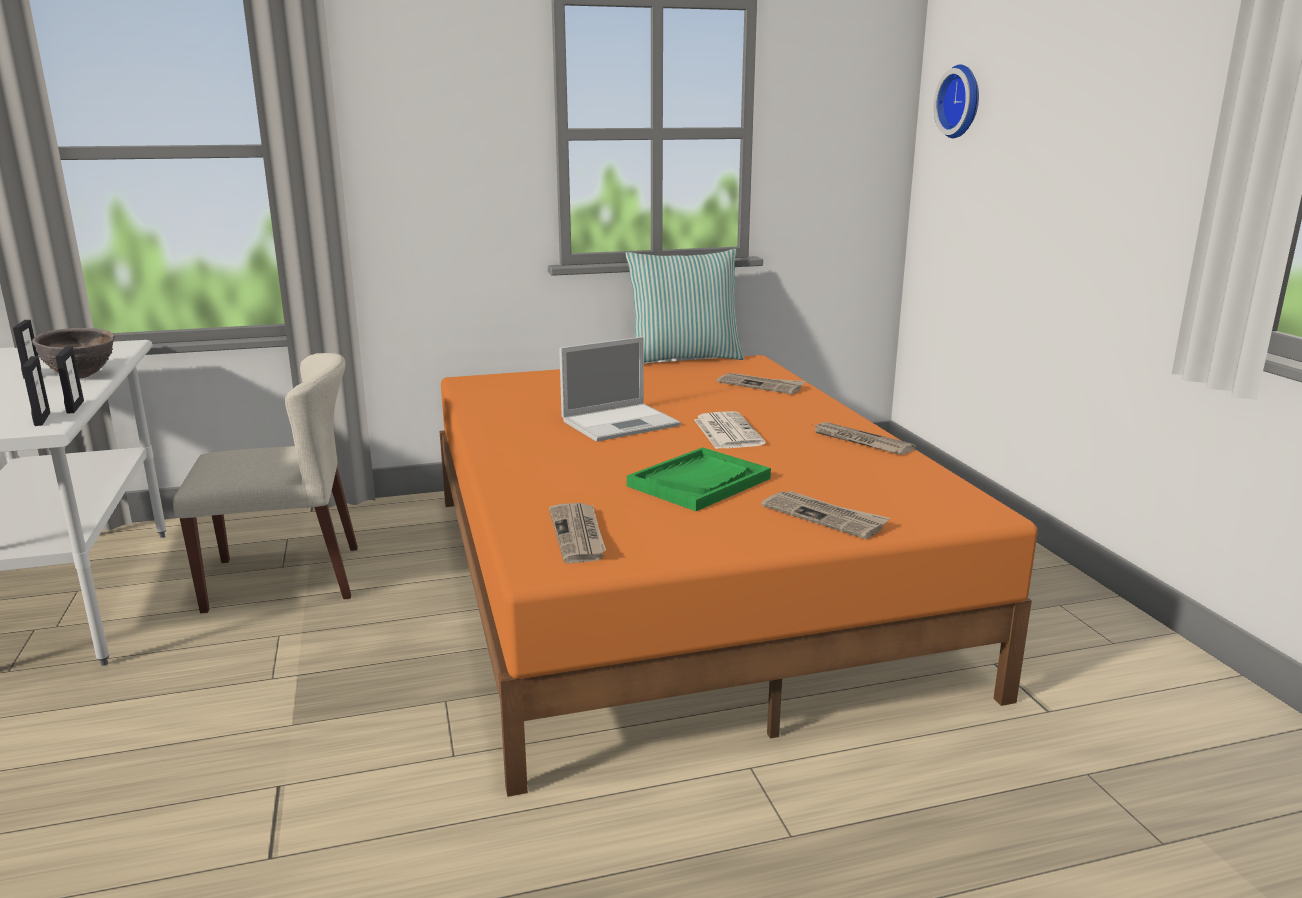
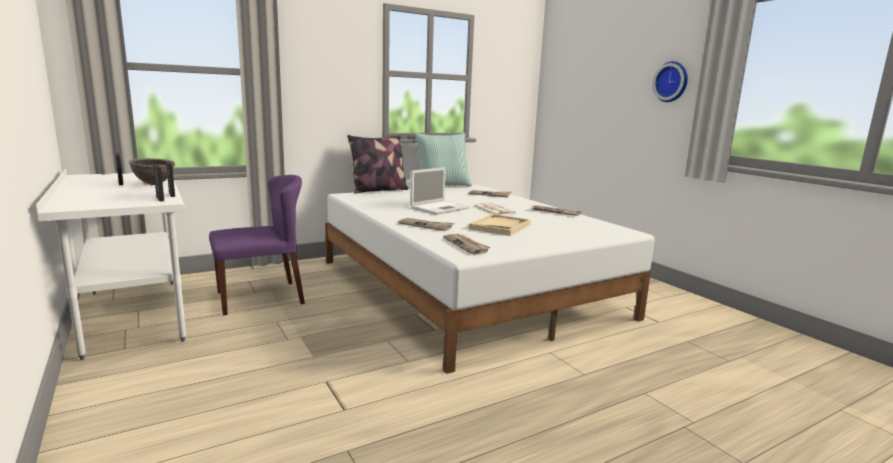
camera: 15 degrees left, 5 degrees down
beige chair [173,353,358,613] -> purple chair [209,175,305,316]
orange bed [439,355,1037,797] -> white bed [325,185,655,374]
green tray [627,447,771,511] -> beige tray [469,214,531,236]
newspaper [761,491,890,539] -> newspaper moved to [398,218,454,231]
wall clock [934,65,979,138] -> wall clock moved to [652,61,688,102]
none -> pillow [347,135,408,194]

